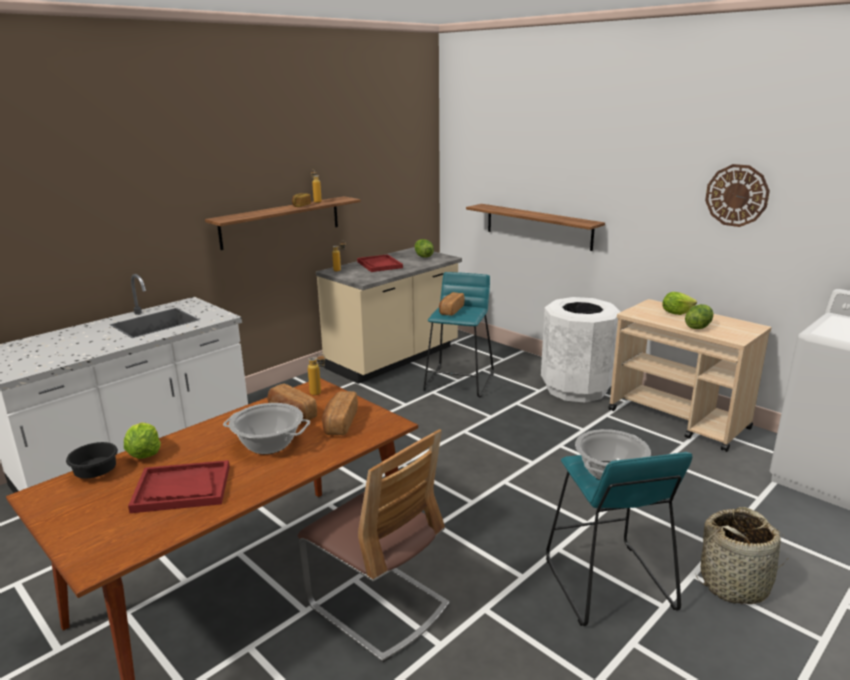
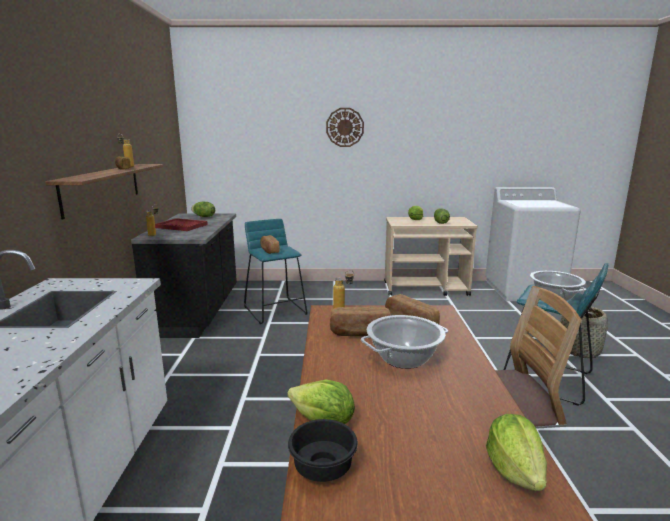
camera: 45 degrees left, 5 degrees down
red tray [128,460,230,513] -> none
beige counter [316,247,462,384] -> black counter [131,213,237,338]
shelf [466,204,605,251] -> none
white trash can [541,297,621,403] -> none
wall clock [705,164,770,227] -> wall clock moved to [326,108,364,147]
none -> lettuce [486,414,547,491]

